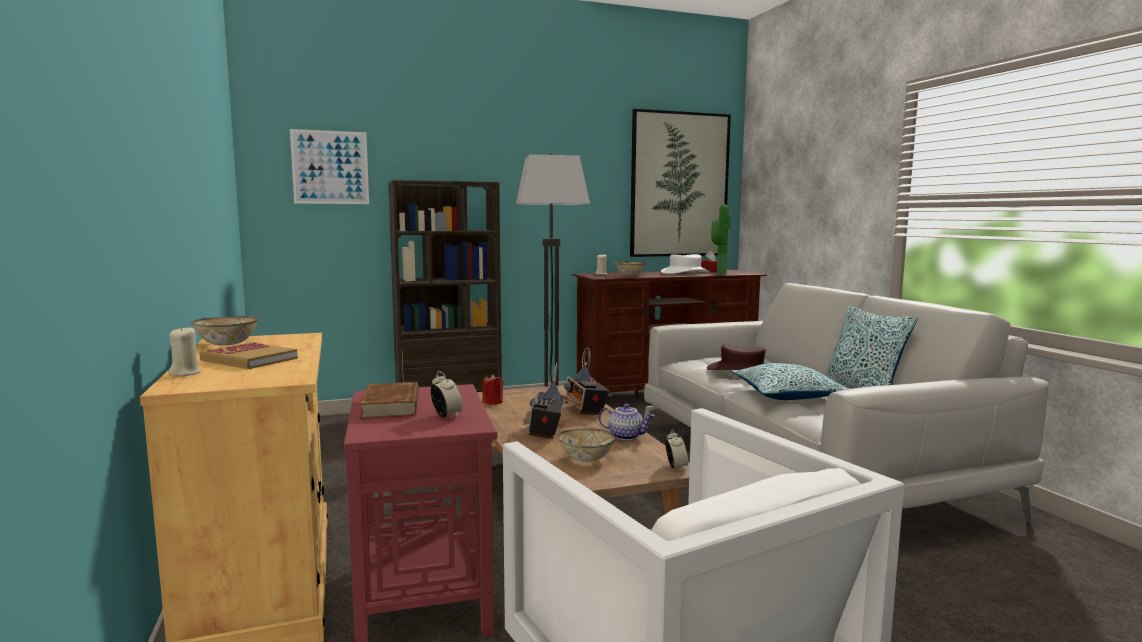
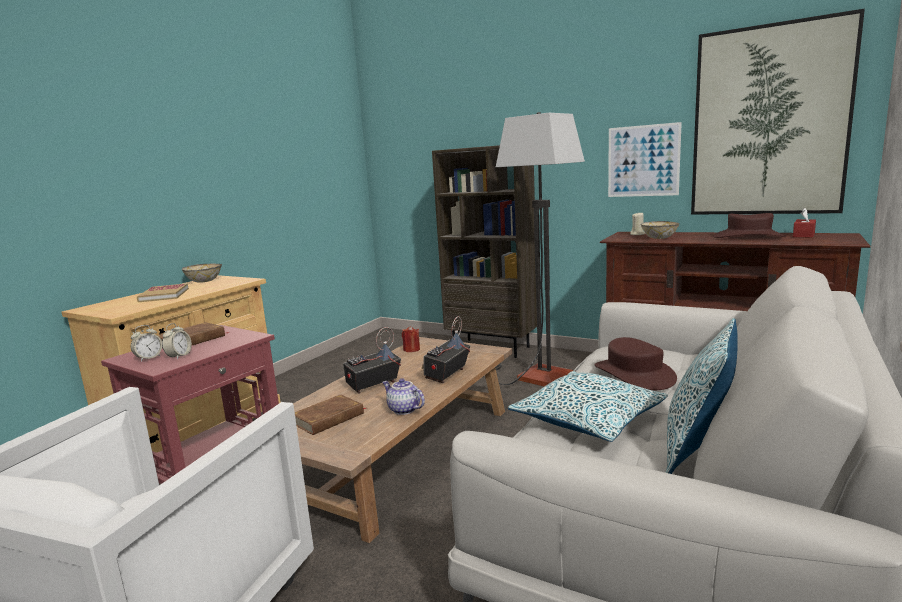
camera: 50 degrees right, 5 degrees up
beige candle [168,326,201,376] -> none
picture [290,129,369,204] -> picture moved to [608,122,682,197]
bowl [559,429,615,462] -> brown book [295,395,367,435]
teapot [599,403,655,440] -> teapot turned 150 degrees clockwise [382,378,425,415]
white hat [661,254,710,274] -> brown hat [713,213,786,238]
alarm clock [666,429,688,471] -> alarm clock moved to [131,325,162,361]
potted plant [711,205,731,275] -> none

